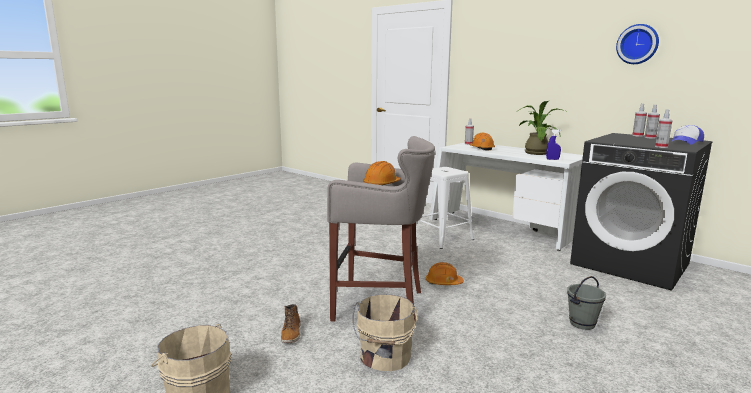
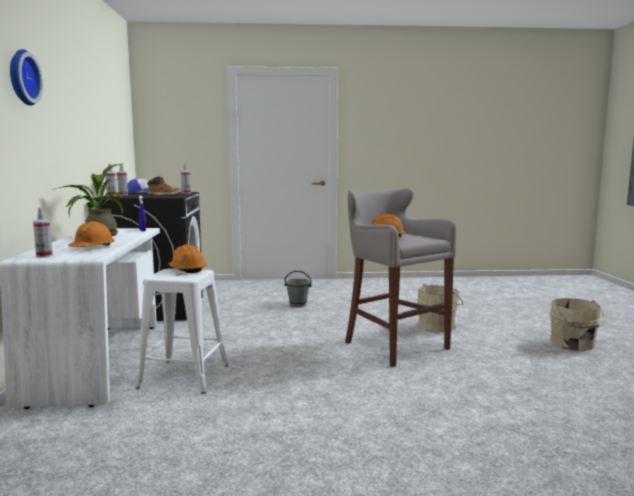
camera: 135 degrees left, 5 degrees down
boot [281,304,301,343] -> boot moved to [147,177,180,196]
orange hard hat [426,262,464,285] -> orange hard hat moved to [168,244,207,273]
wall clock [616,24,659,64] -> wall clock moved to [10,49,43,106]

